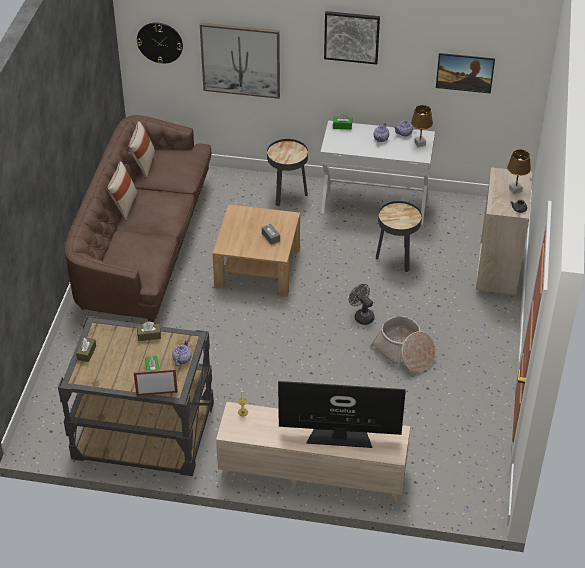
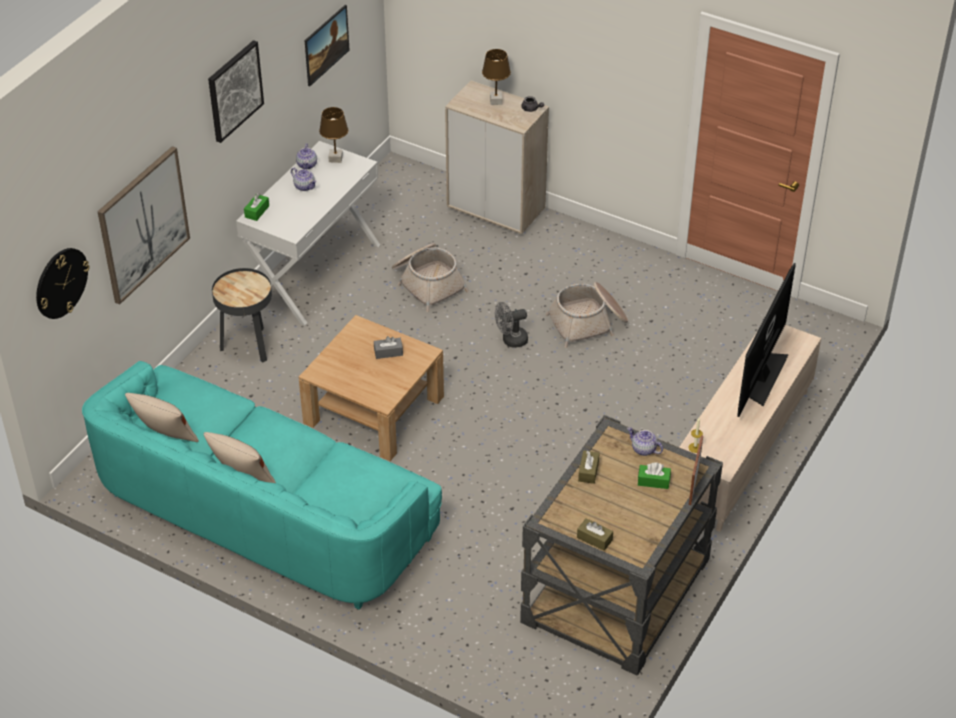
camera: 70 degrees left, 0 degrees up
brown sofa [65,115,211,322] -> turquoise sofa [82,361,442,610]
black side table [376,201,422,272] -> basket [392,243,469,312]

